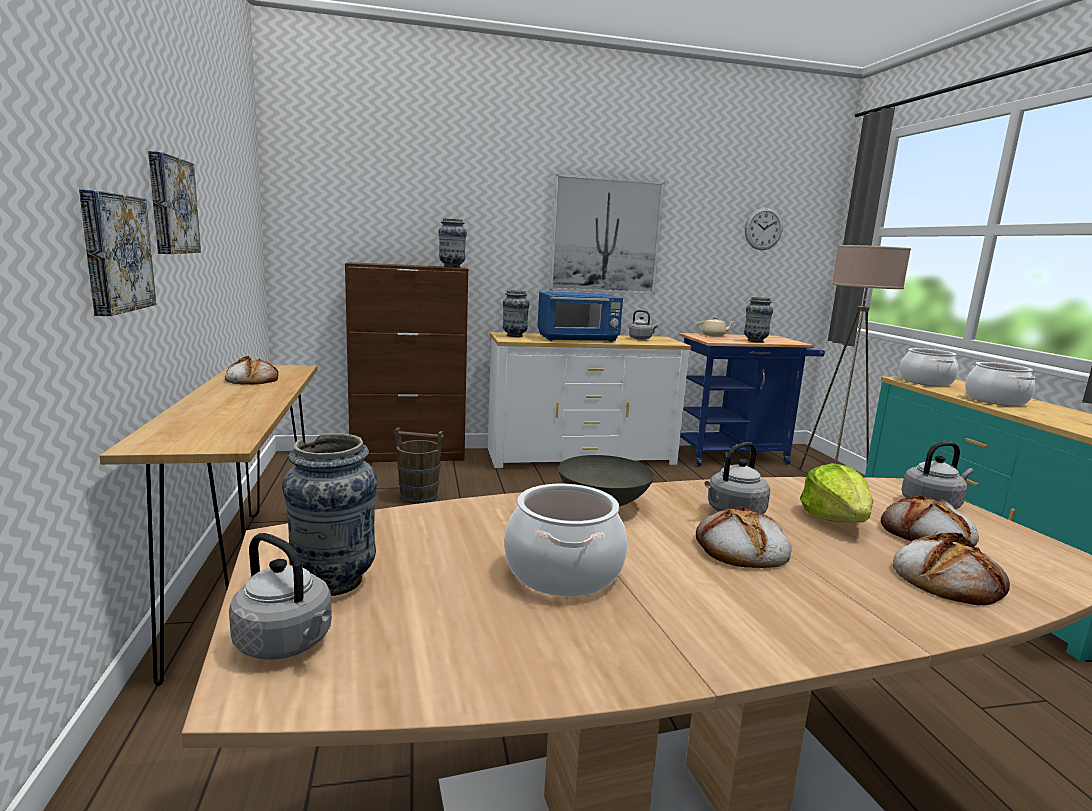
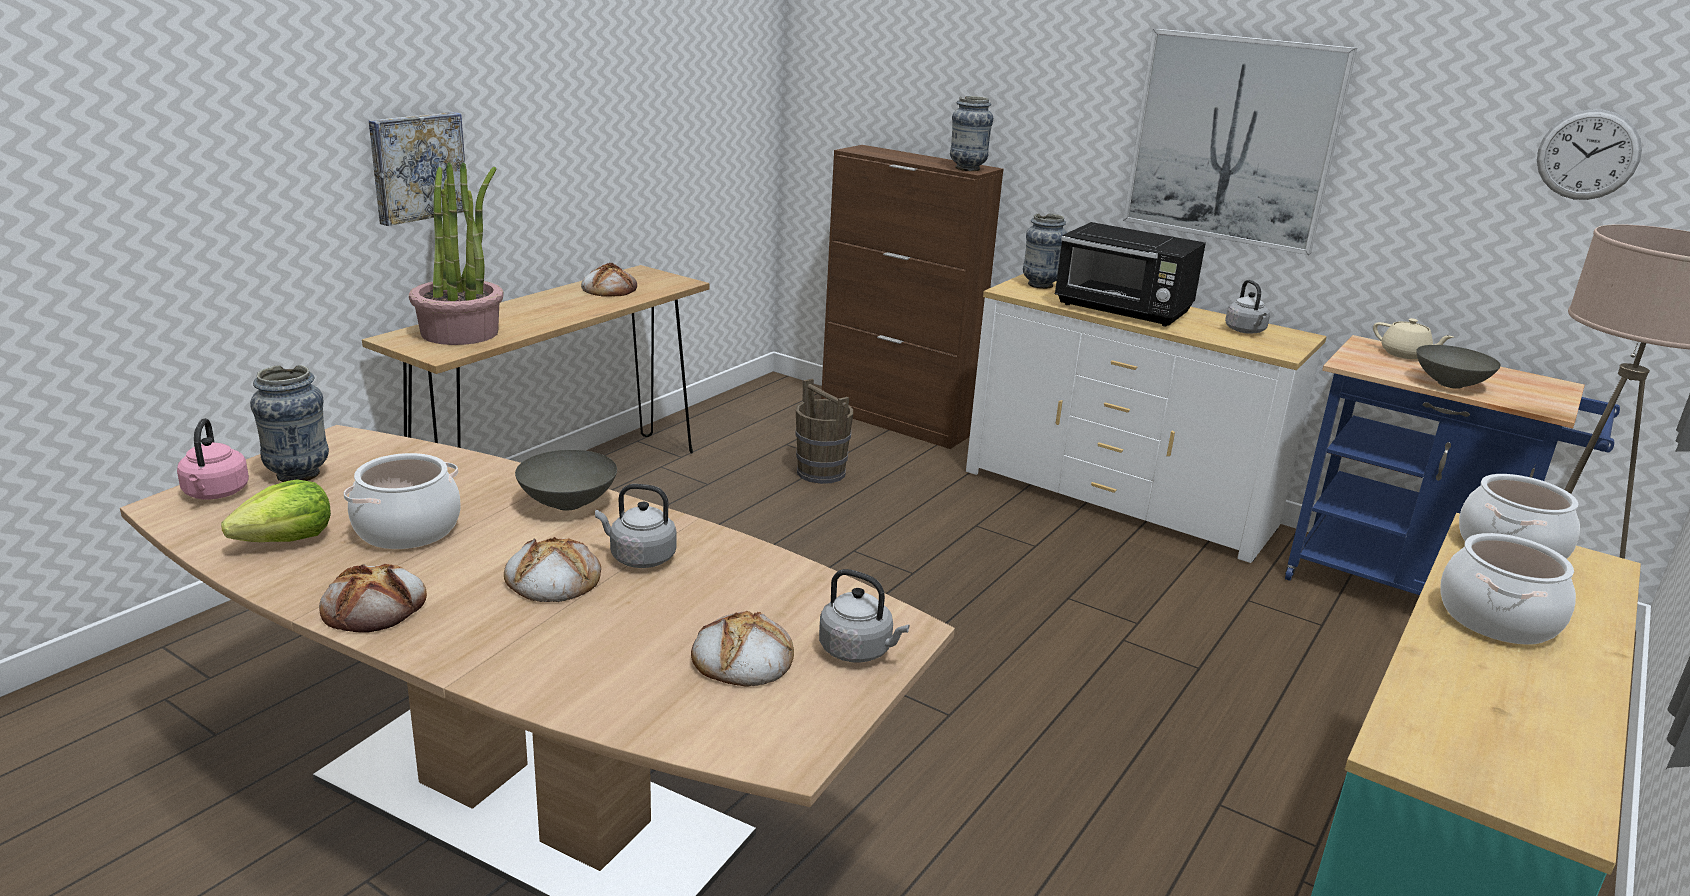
camera: 45 degrees right, 10 degrees up
picture [148,151,201,254] -> none
grey kettle [229,533,332,660] -> pink kettle [177,418,249,499]
blue microwave [538,291,623,342] -> black microwave [1055,222,1206,327]
vase [744,297,773,343] -> grey bowl [1416,345,1501,389]
lettuce [800,463,874,523] -> lettuce moved to [221,479,331,542]
bread [893,533,1010,605] -> bread moved to [319,564,427,633]
none -> potted plant [409,162,504,345]

